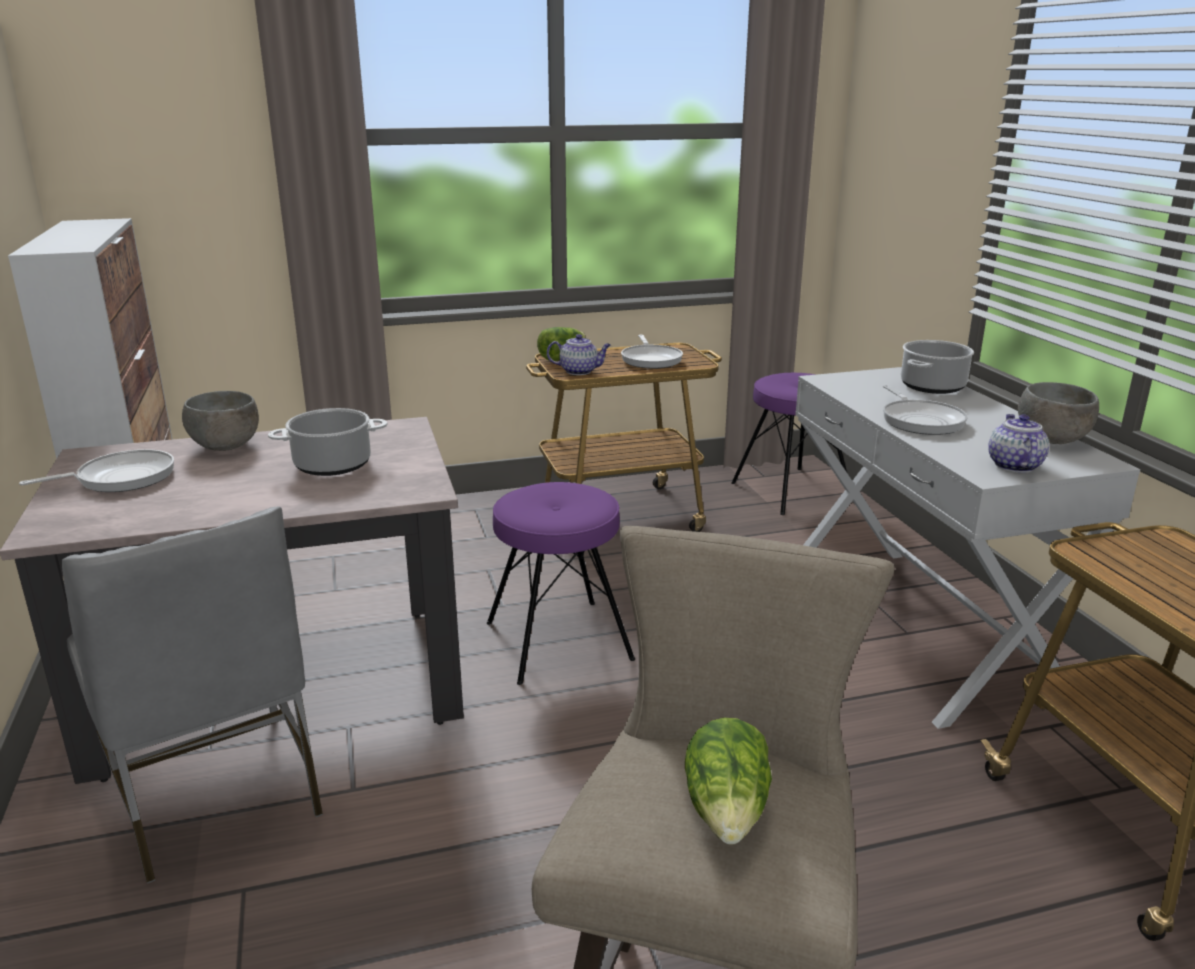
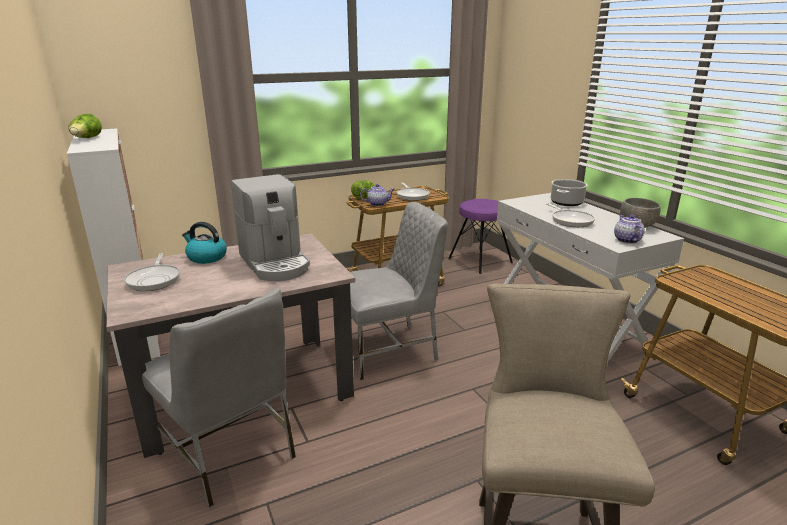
camera: 10 degrees left, 0 degrees up
frying pan [19,449,174,492] -> frying pan turned 120 degrees clockwise [124,253,180,291]
grey bowl [182,391,259,451] -> kettle [182,222,227,264]
cooking pot [268,408,387,476] -> coffee machine [231,174,310,281]
purple stool [487,482,635,685] -> grey chair [350,202,448,381]
lettuce [685,718,772,845] -> lettuce moved to [69,114,102,138]

